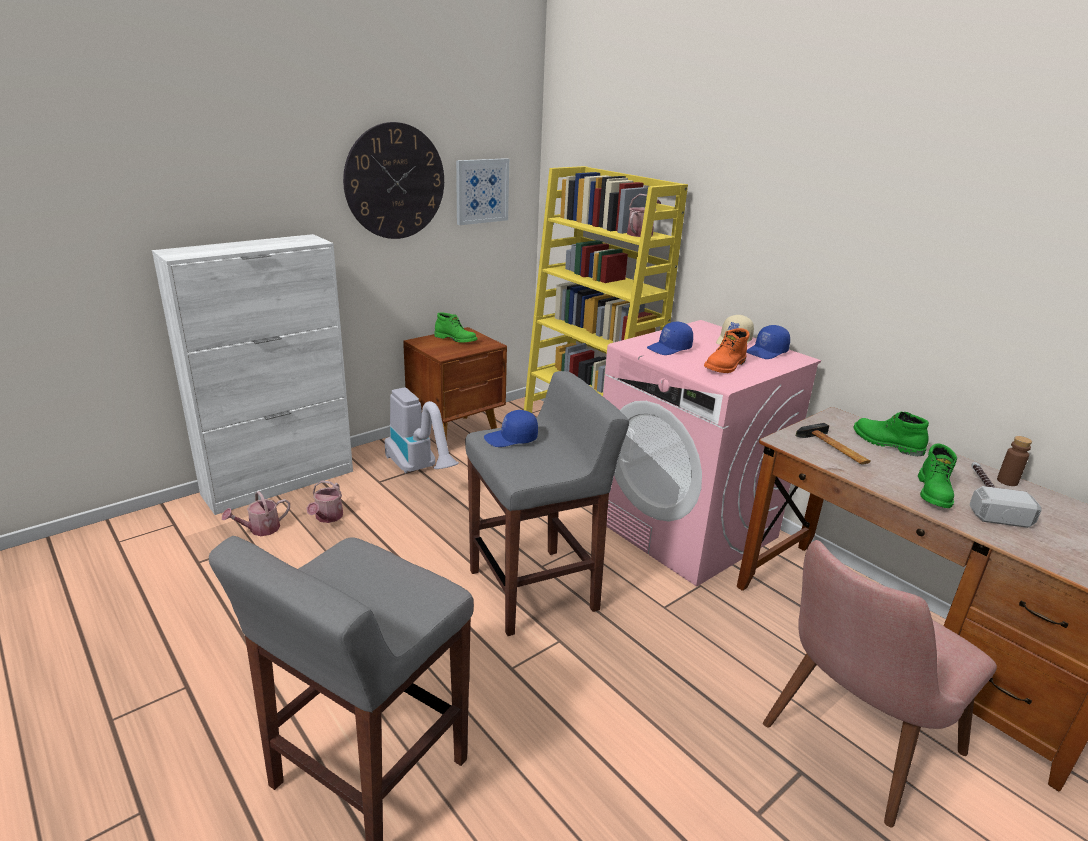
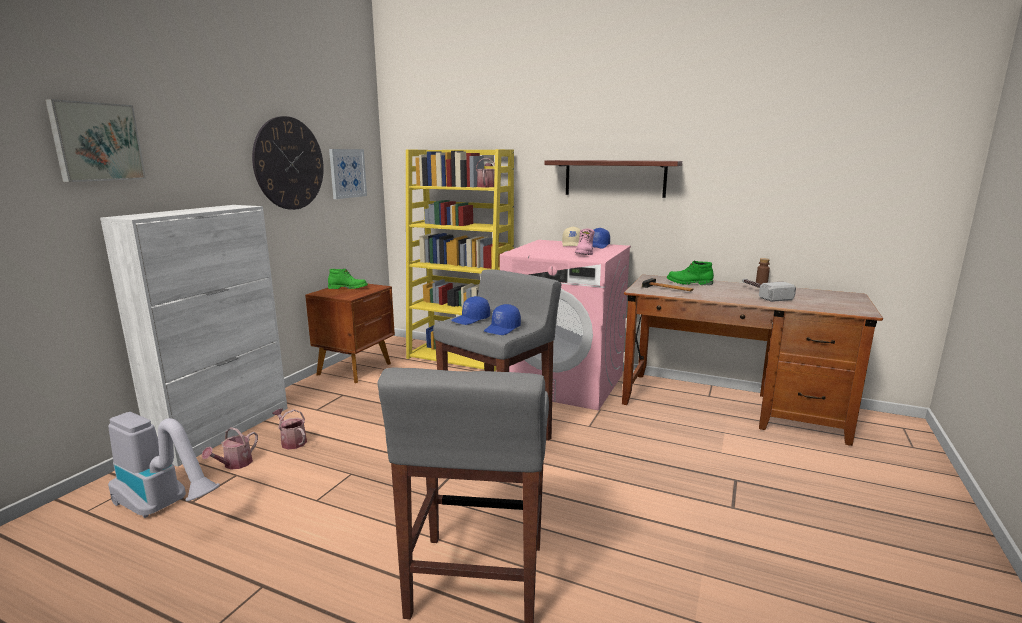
camera: 25 degrees left, 10 degrees down
watering can [307,481,343,523] -> watering can turned 150 degrees clockwise [273,408,307,450]
vacuum cleaner [385,388,459,473] -> vacuum cleaner moved to [108,412,220,518]
blue cap [647,322,693,355] -> blue cap moved to [484,304,521,335]
orange boot [704,328,750,373] -> pink boot [575,228,595,255]
pink chair [763,540,997,827] -> none
green boot [918,444,957,508] -> none
none -> picture [45,99,146,182]
none -> shelf [544,160,682,198]

